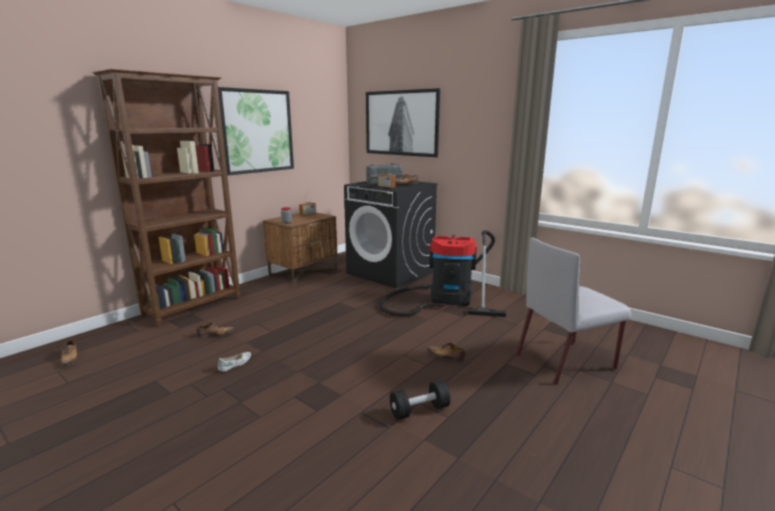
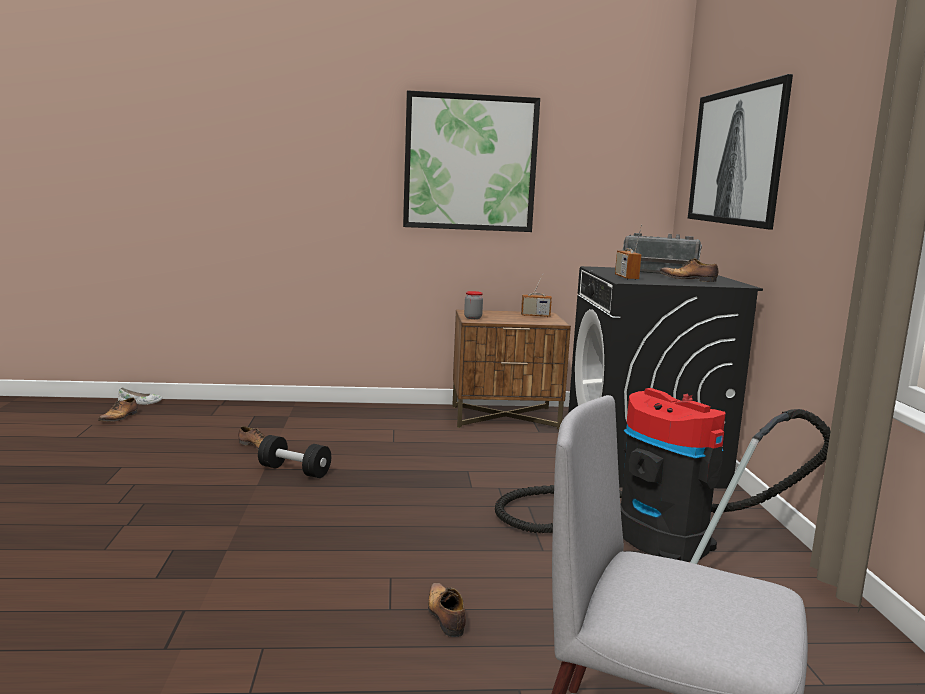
camera: 45 degrees right, 5 degrees down
brown bookcase [92,69,241,327] -> none
white shoe [218,352,251,372] -> white shoe moved to [118,387,163,405]
black dumbbell [390,380,450,420] -> black dumbbell moved to [258,435,331,478]

